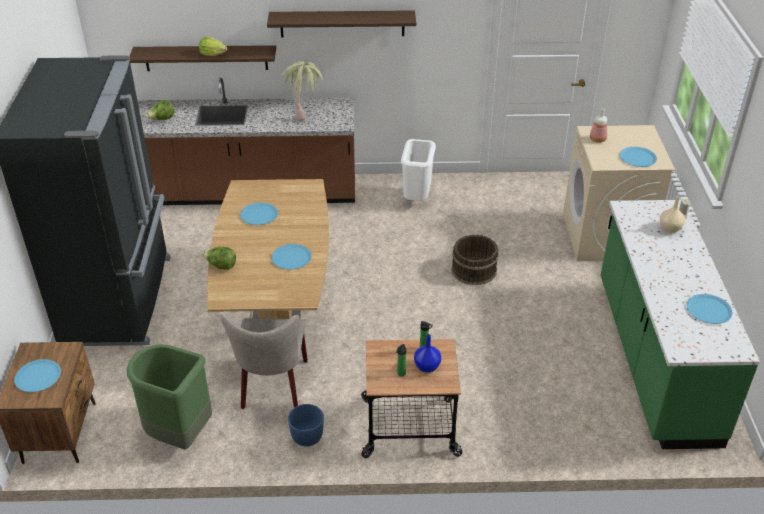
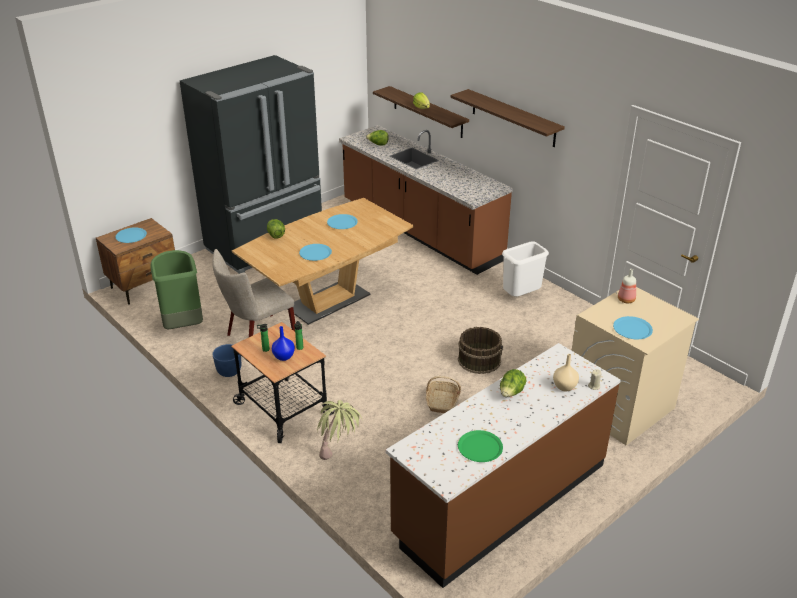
camera: 50 degrees right, 5 degrees down
potted plant [280,61,324,122] -> potted plant moved to [317,400,362,460]
green counter [600,200,760,449] -> brown counter [386,343,621,588]
blue plate [687,294,732,324] -> green plate [458,430,503,462]
none -> basket [426,376,461,413]
none -> lettuce [500,369,526,397]

